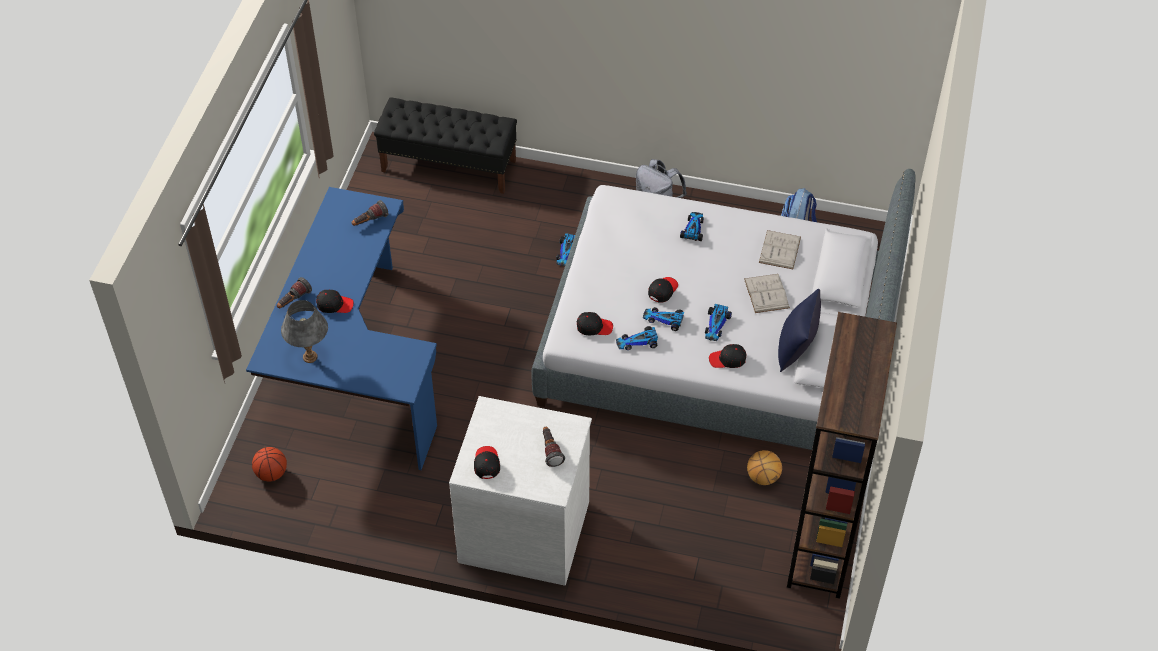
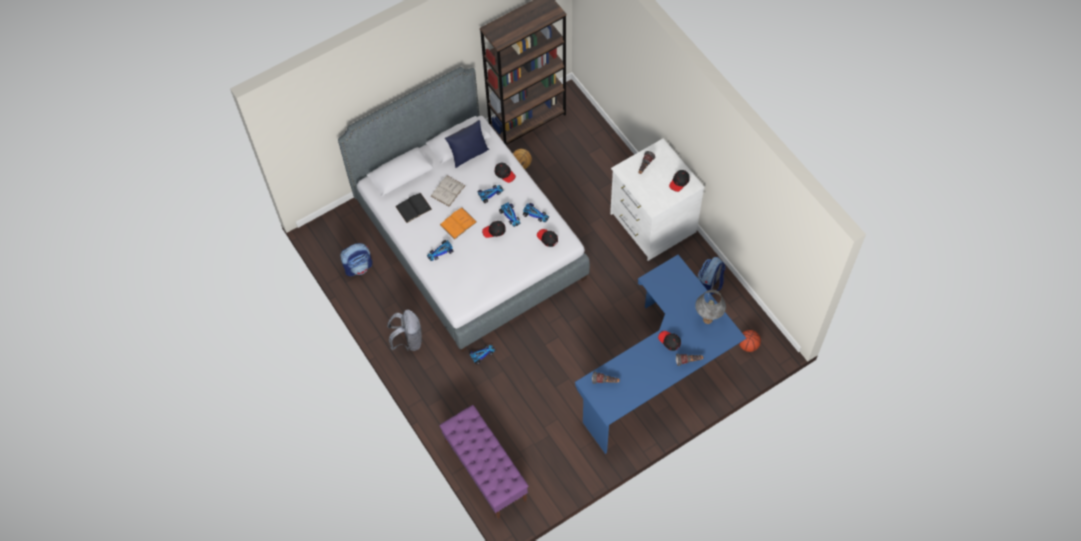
camera: 135 degrees left, 10 degrees up
black bench [374,97,517,194] -> purple bench [439,405,529,519]
white book [759,230,801,269] -> black book [395,193,432,223]
none -> orange book [440,208,477,239]
none -> backpack [697,257,726,295]

